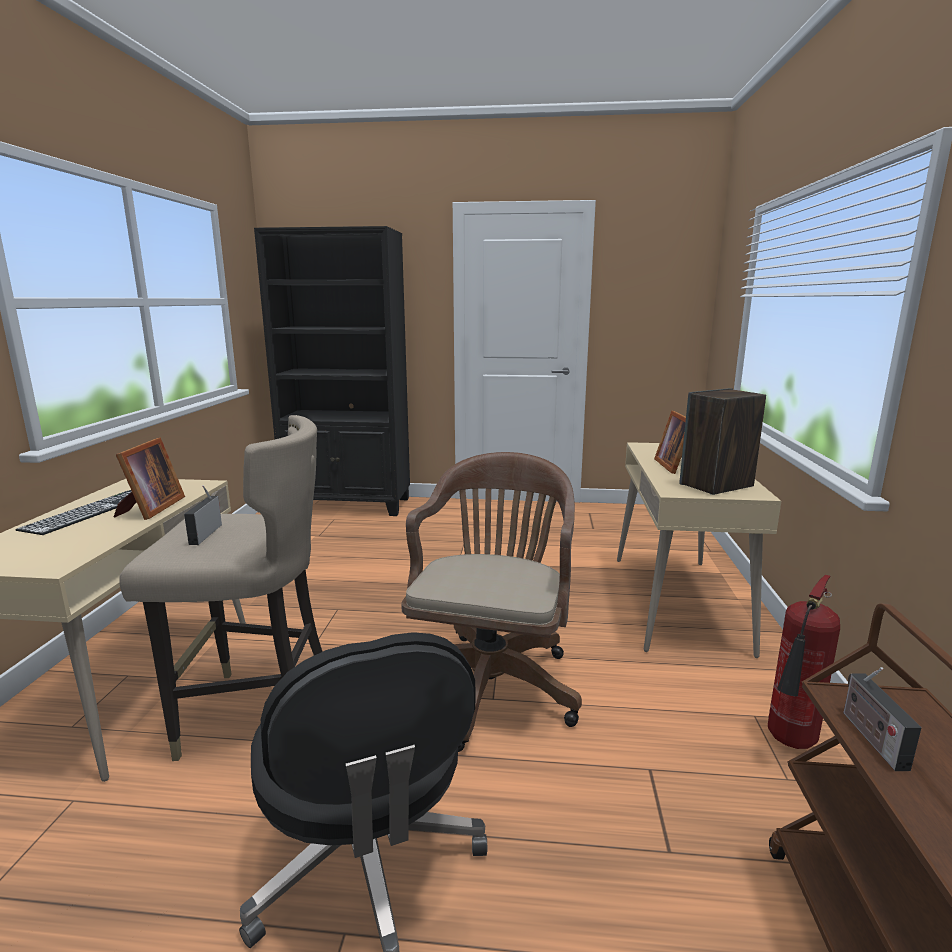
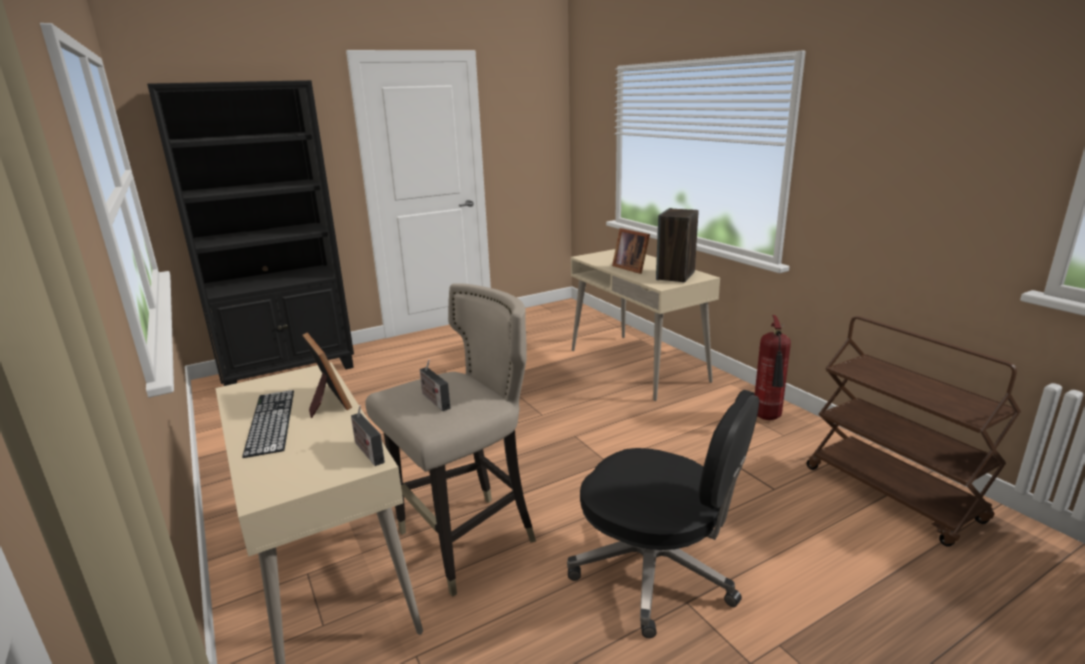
camera: 35 degrees left, 5 degrees up
brown office chair [401,452,582,752] -> none
radio [843,667,922,771] -> radio moved to [351,405,385,466]

